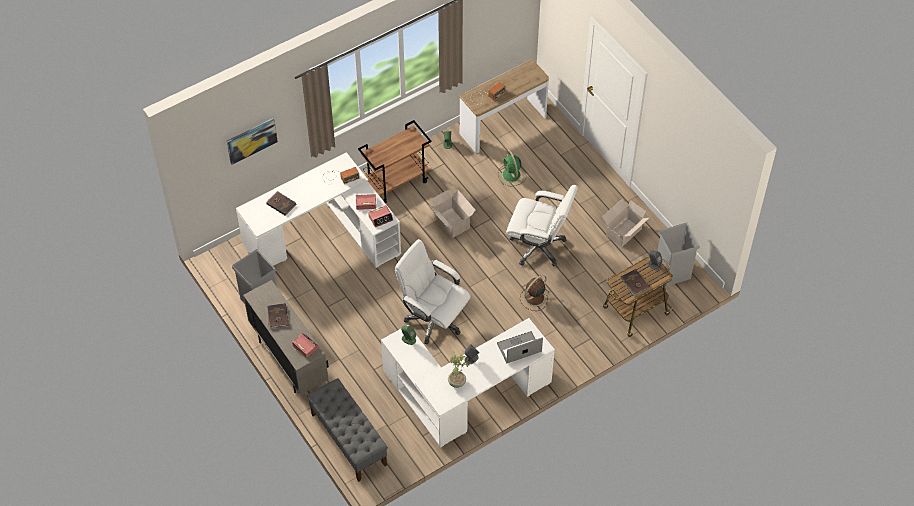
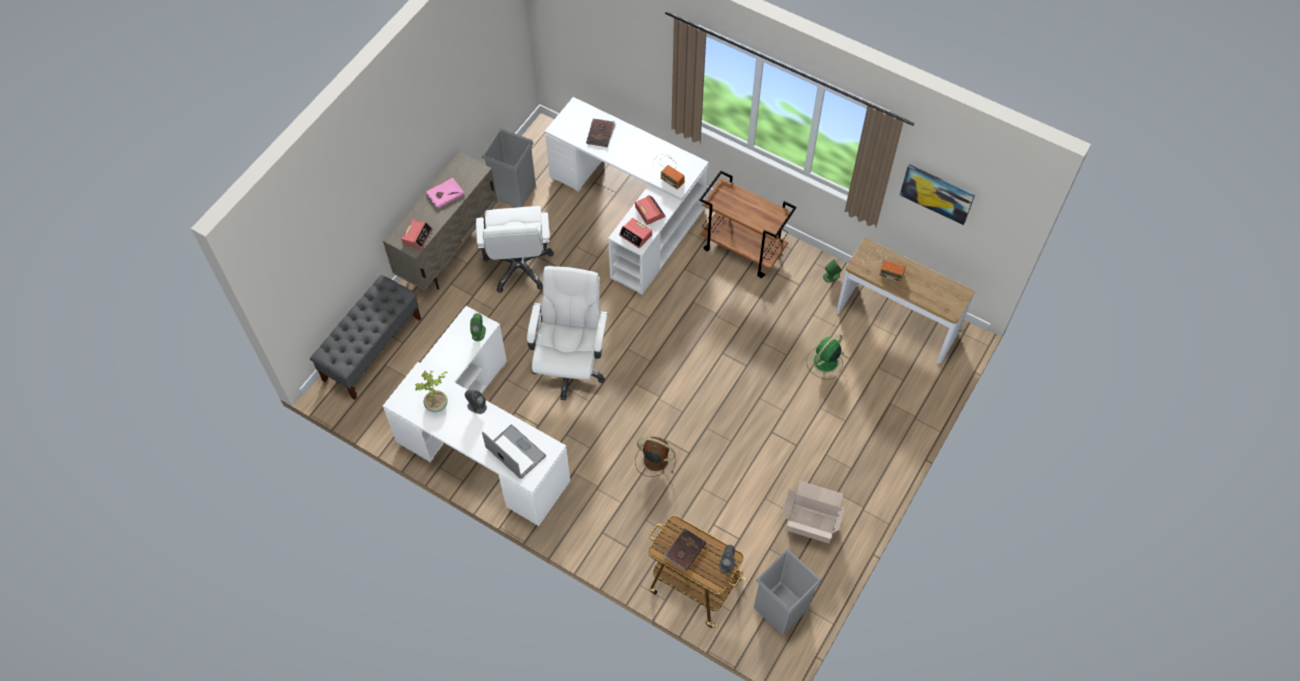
camera: 65 degrees right, 5 degrees up
picture [227,118,278,165] -> picture moved to [900,164,975,225]
brown book [267,303,289,328] -> pink book [425,178,464,208]
cardboard box [429,190,476,238] -> none
white office chair [506,185,578,267] -> white office chair moved to [476,206,554,293]

